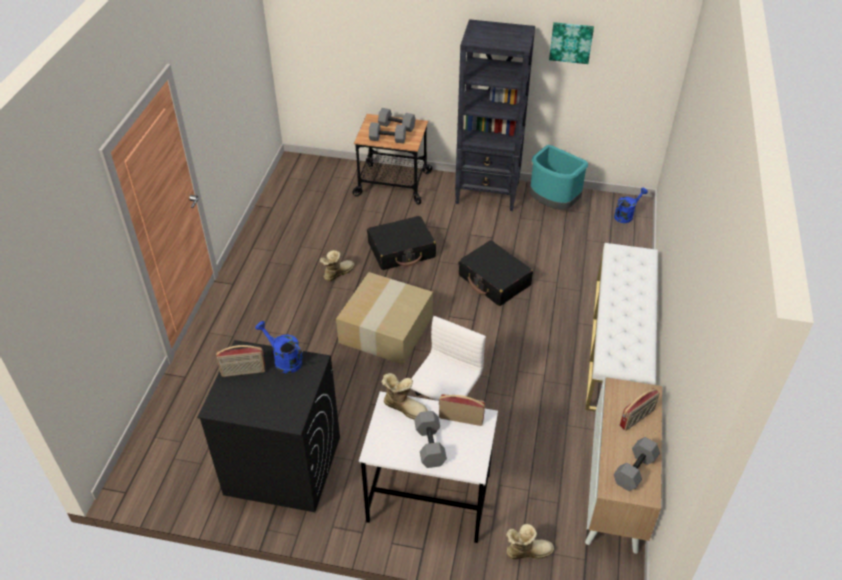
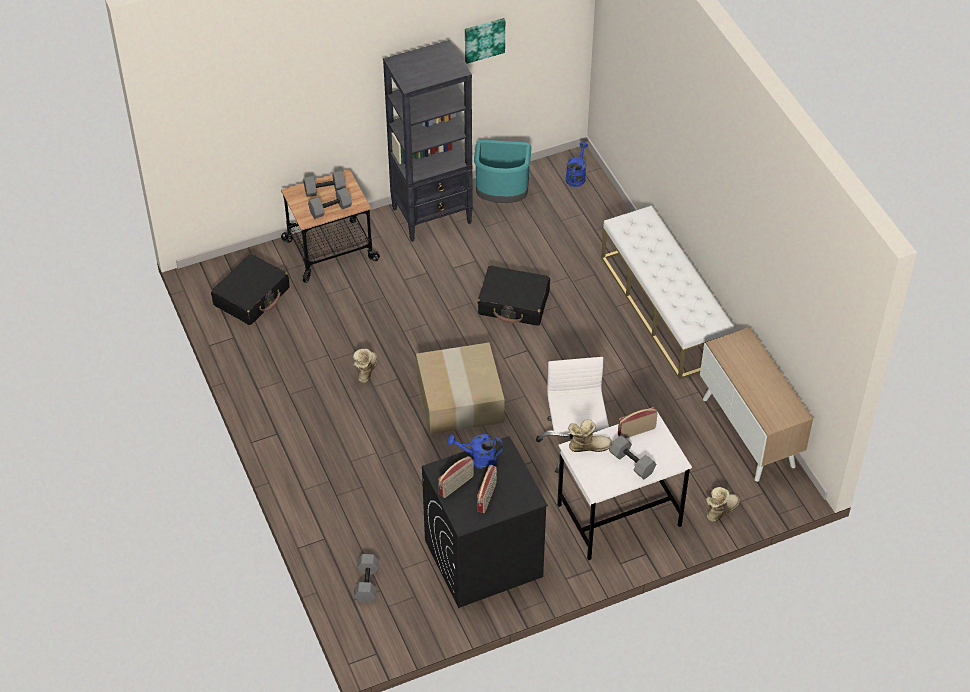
camera: 35 degrees left, 5 degrees up
black suitcase [367,216,436,270] -> black suitcase moved to [211,254,289,325]
grey dumbbell [613,437,660,491] -> grey dumbbell moved to [354,554,379,603]
radio [619,388,660,431] -> radio moved to [477,465,497,513]

